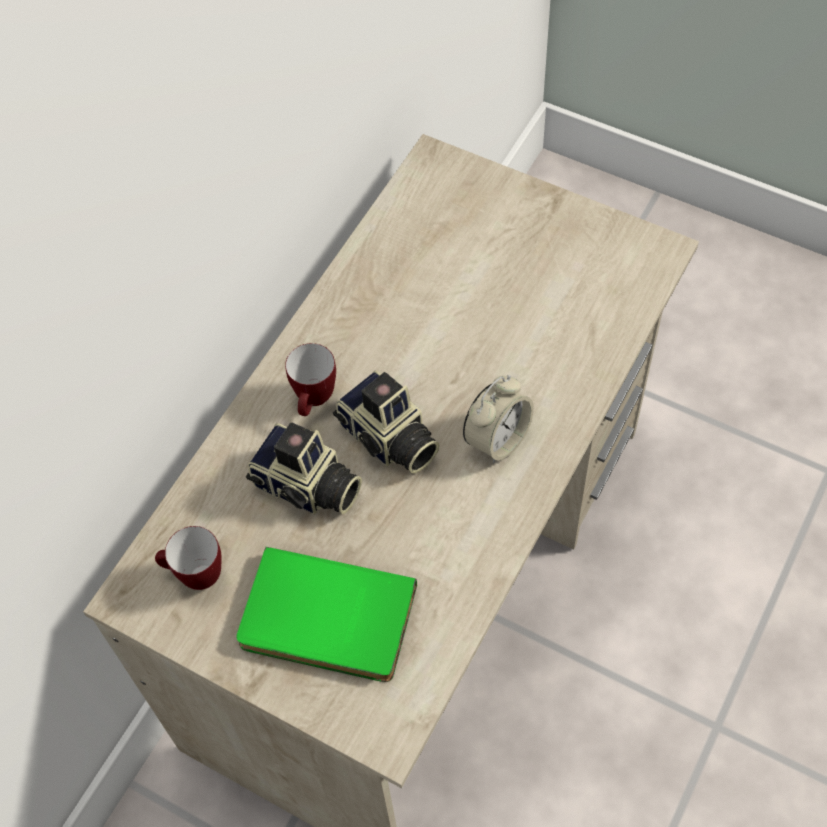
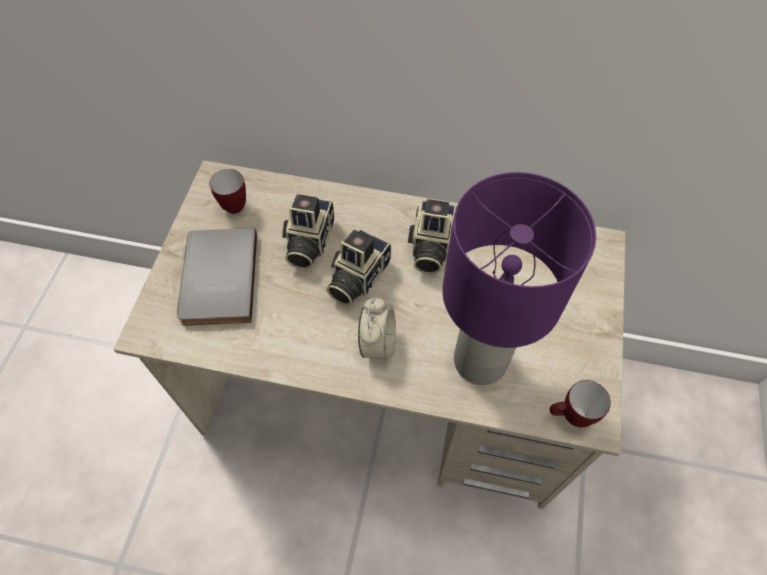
camera: 70 degrees right, 0 degrees up
green book [237,547,417,682] -> grey book [177,228,257,326]
mug [285,343,336,416] -> mug moved to [550,380,611,428]
alarm clock [463,375,534,463] -> alarm clock turned 105 degrees counterclockwise [358,298,396,362]
none -> camera [408,199,456,274]
none -> purple table lamp [442,172,596,385]

